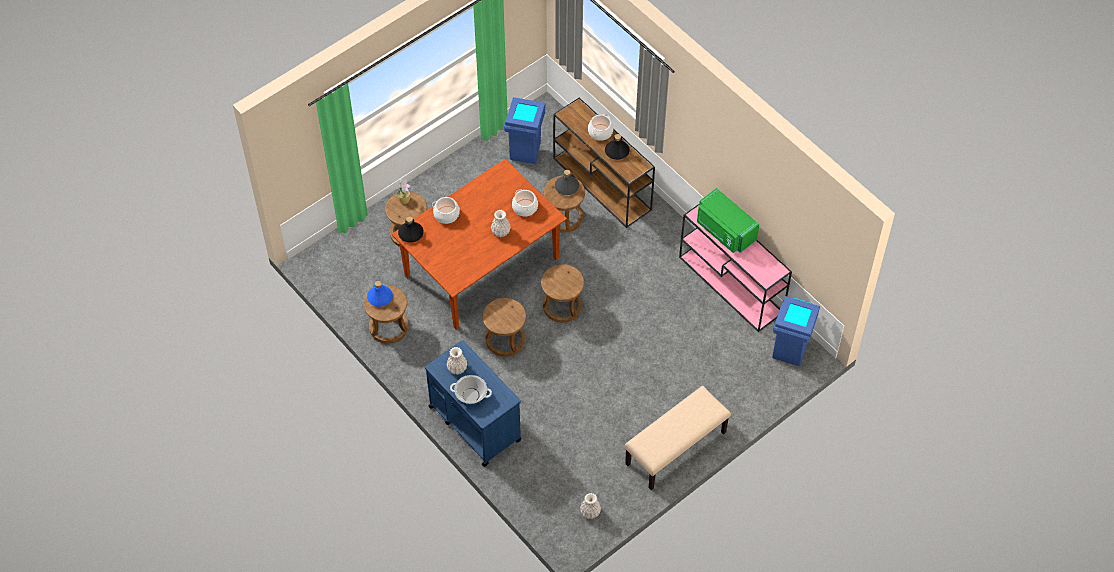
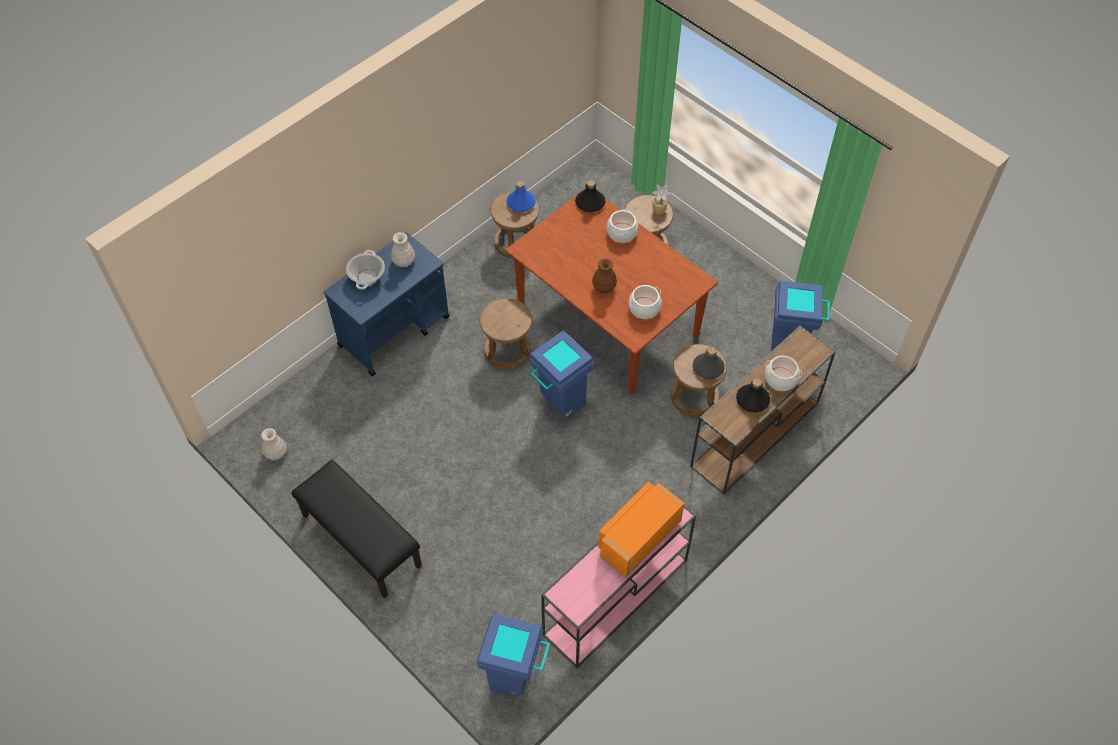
camera: 85 degrees right, 0 degrees up
white vase [491,210,511,237] -> brown vase [592,258,617,293]
brown stool [541,264,584,323] -> blue trash can [530,330,594,417]
beige bench [625,386,731,490] -> black bench [291,460,422,598]
green microwave [697,188,759,253] -> orange microwave [598,482,685,578]

